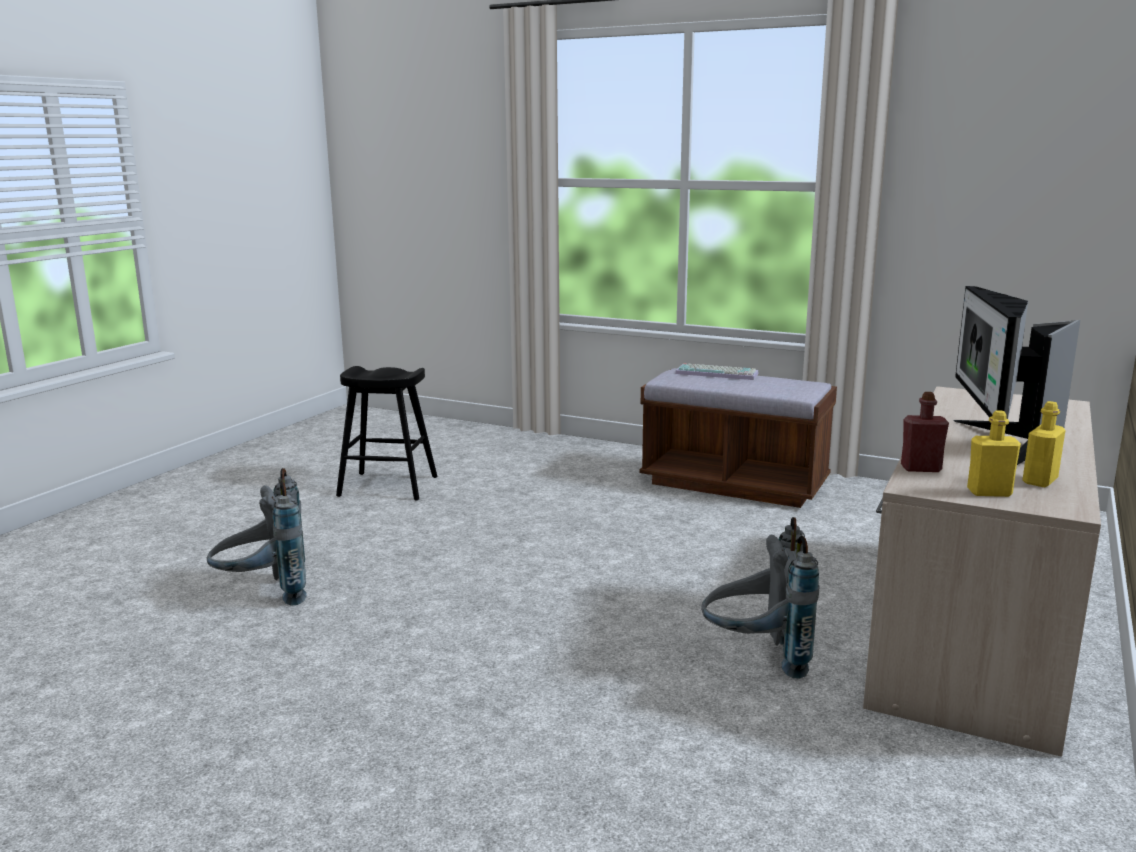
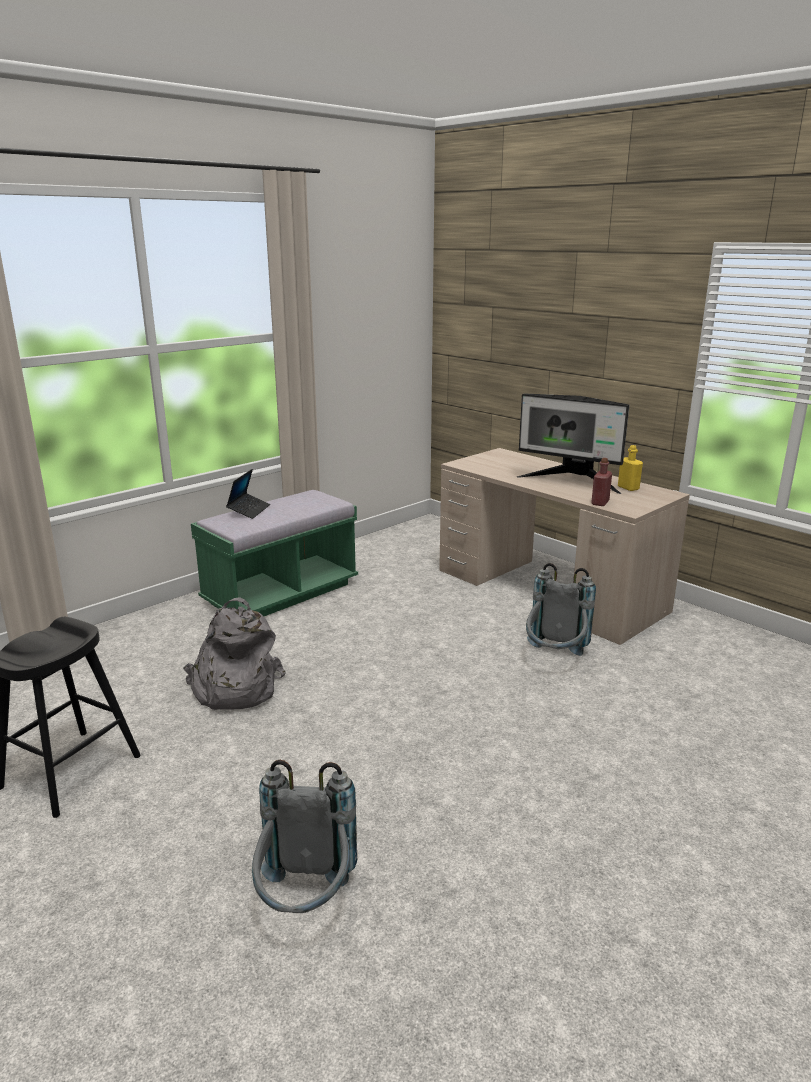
camera: 70 degrees left, 5 degrees up
brown bench [639,368,837,508] -> green bench [191,490,358,616]
keyboard [675,363,759,380] -> laptop [226,469,270,519]
yellow bottle [967,410,1021,497] -> none
none -> grey backpack [183,597,286,710]

